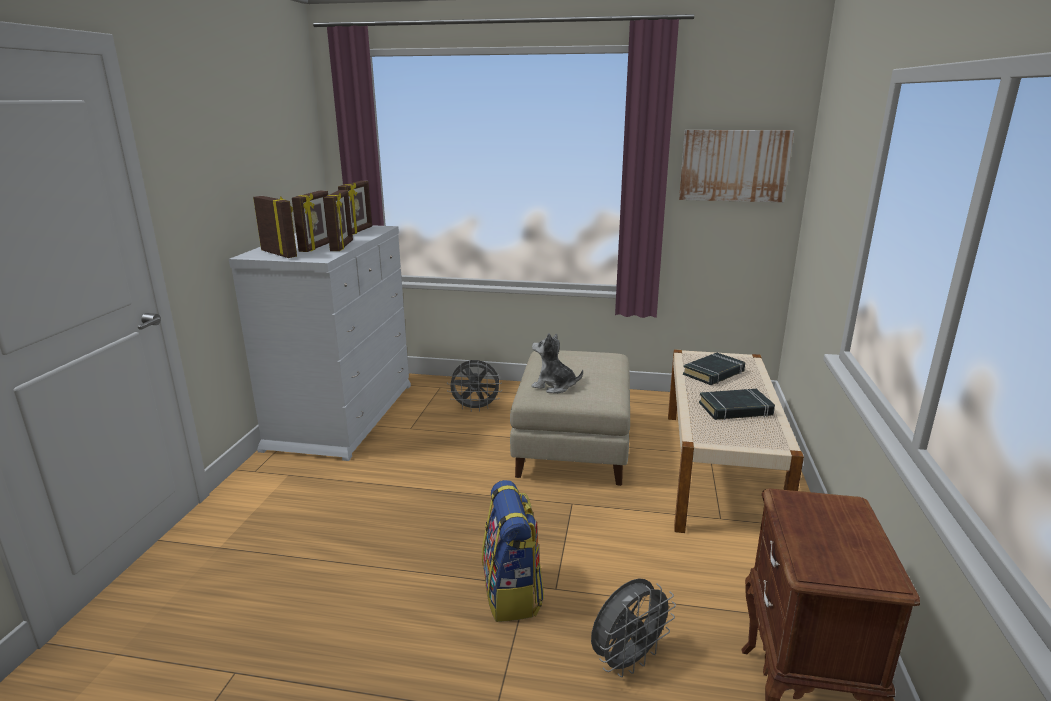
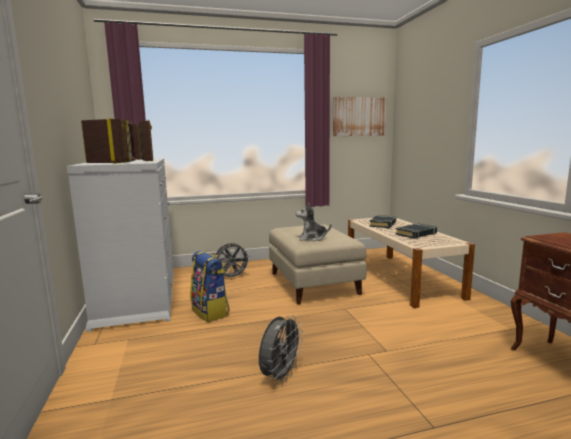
camera: 25 degrees left, 10 degrees down
backpack [482,480,544,622] -> backpack moved to [190,251,230,322]
grey fan [591,578,676,677] -> grey fan moved to [259,315,303,385]

